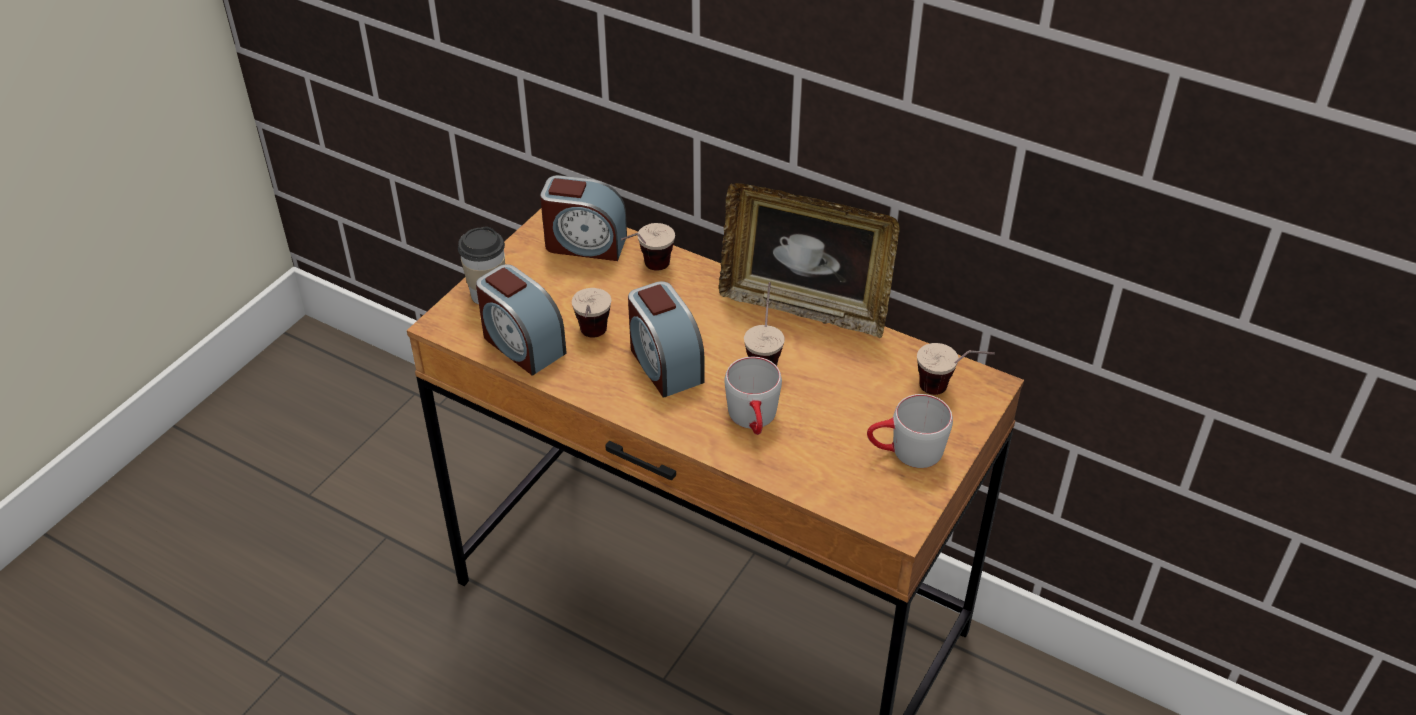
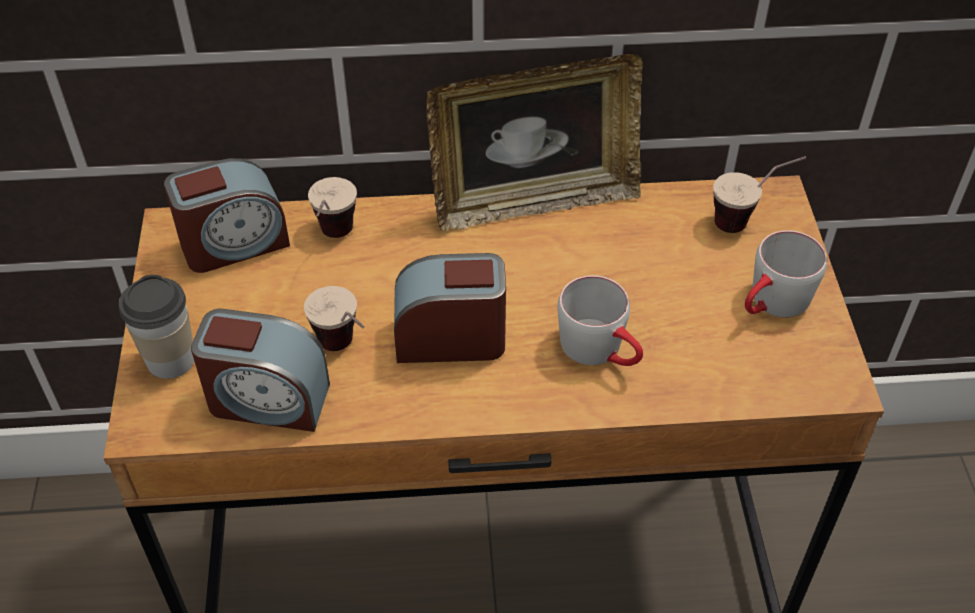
camera: 35 degrees left, 5 degrees up
alarm clock [628,281,705,398] -> alarm clock turned 150 degrees clockwise [394,253,506,363]
cup [744,282,785,366] -> none

